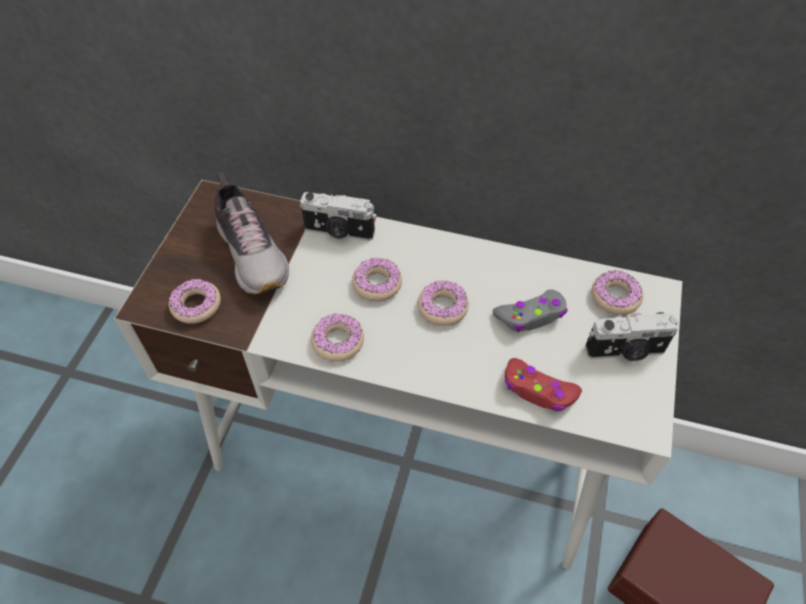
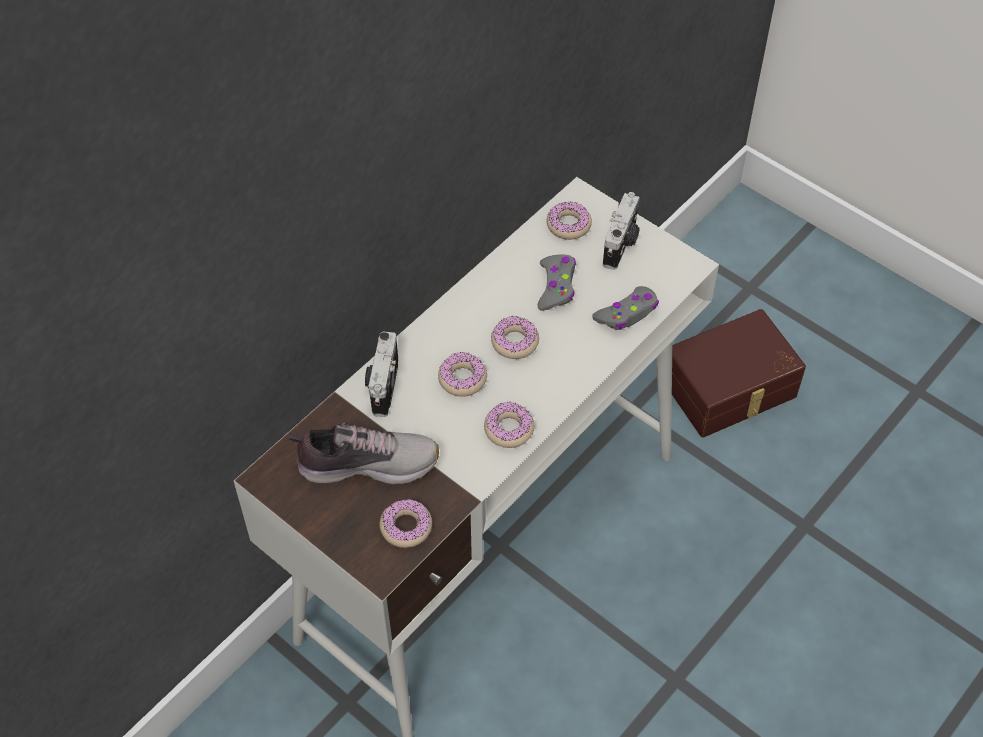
camera: 65 degrees left, 0 degrees up
camera [300,192,376,241] -> camera turned 150 degrees clockwise [365,332,398,417]
red game controller [505,358,582,411] -> grey game controller [592,286,659,330]

